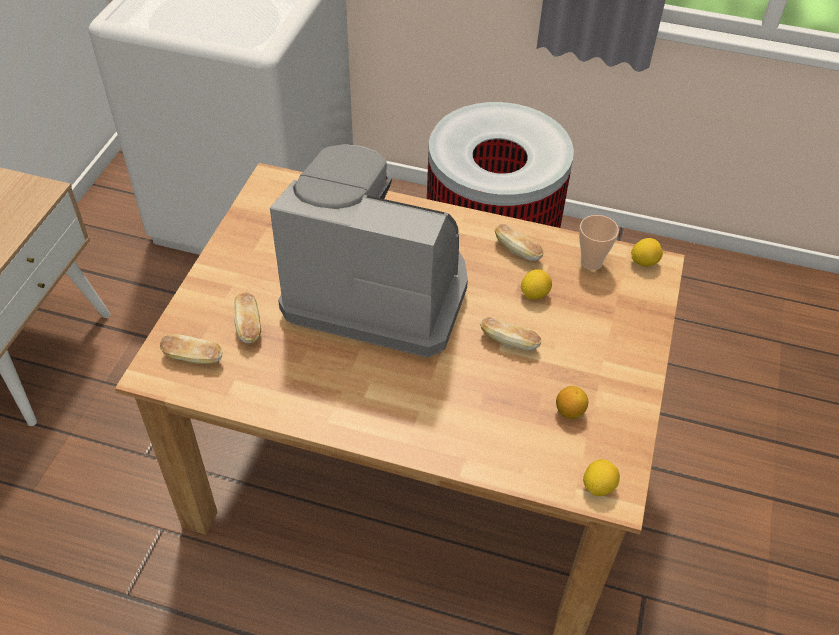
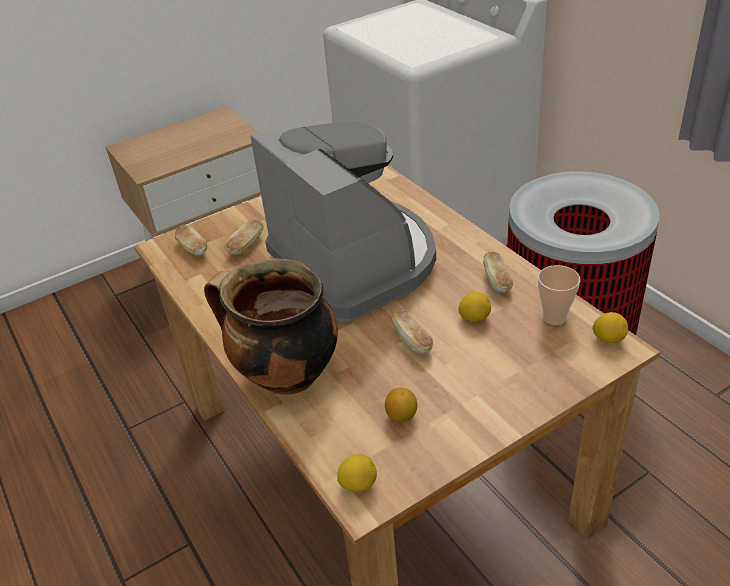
camera: 45 degrees right, 10 degrees down
none -> cooking pot [204,259,338,395]

